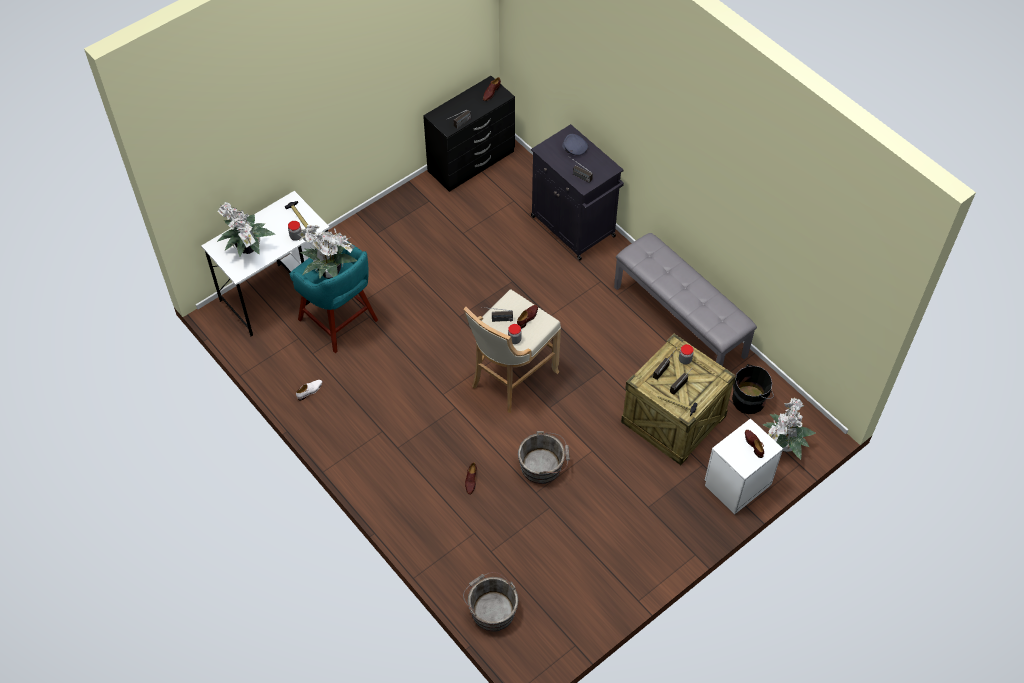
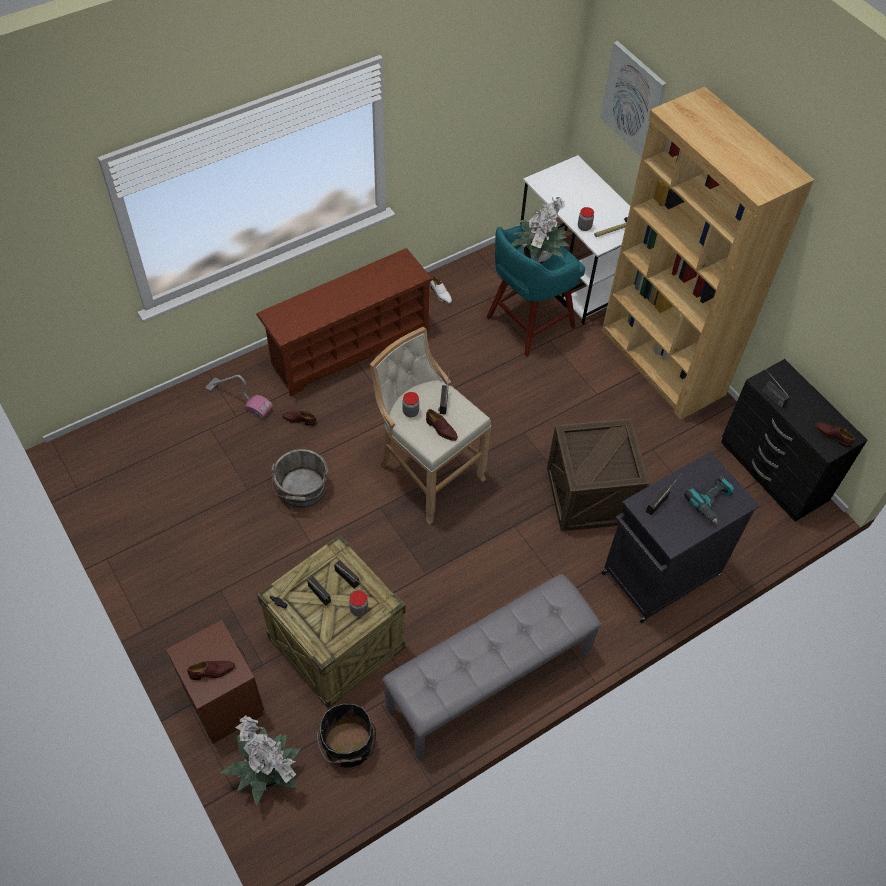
camera: 95 degrees right, 0 degrees up
potted plant [217,202,275,257] -> none
grey bucket [463,572,519,632] -> none
grey cap [562,134,588,156] -> power drill [684,476,734,524]
white nightstand [705,418,783,515] -> brown nightstand [166,620,264,744]
none -> vacuum cleaner [206,375,273,419]
none -> brown shoe rack [256,248,433,397]
none -> crate [547,419,649,531]
none -> picture [600,41,666,157]
none -> brown bookcase [602,87,814,420]

